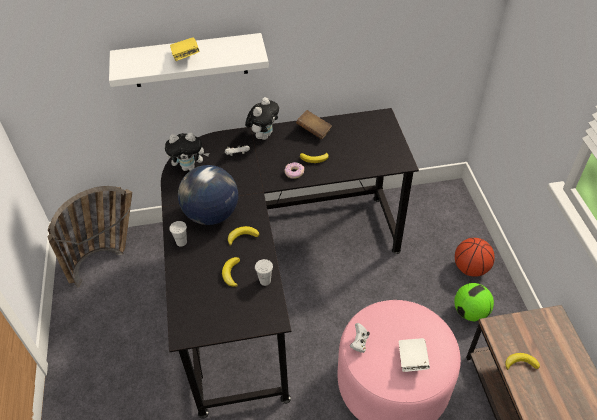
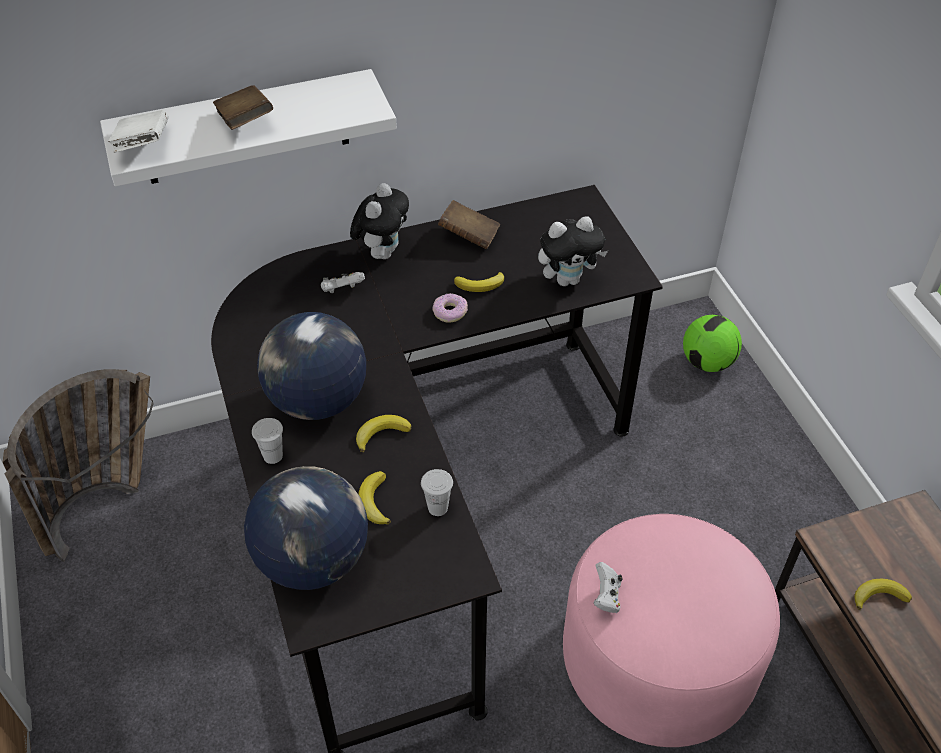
camera: 10 degrees left, 0 degrees up
plush toy [165,133,209,171] -> plush toy moved to [538,216,608,286]
yellow book [170,37,199,61] -> brown book [213,85,273,130]
white book [399,338,430,372] -> white book moved to [108,110,169,153]
football [454,283,494,321] -> football moved to [683,315,742,372]
basketball [455,238,495,277] -> none
none -> globe [244,466,368,590]

